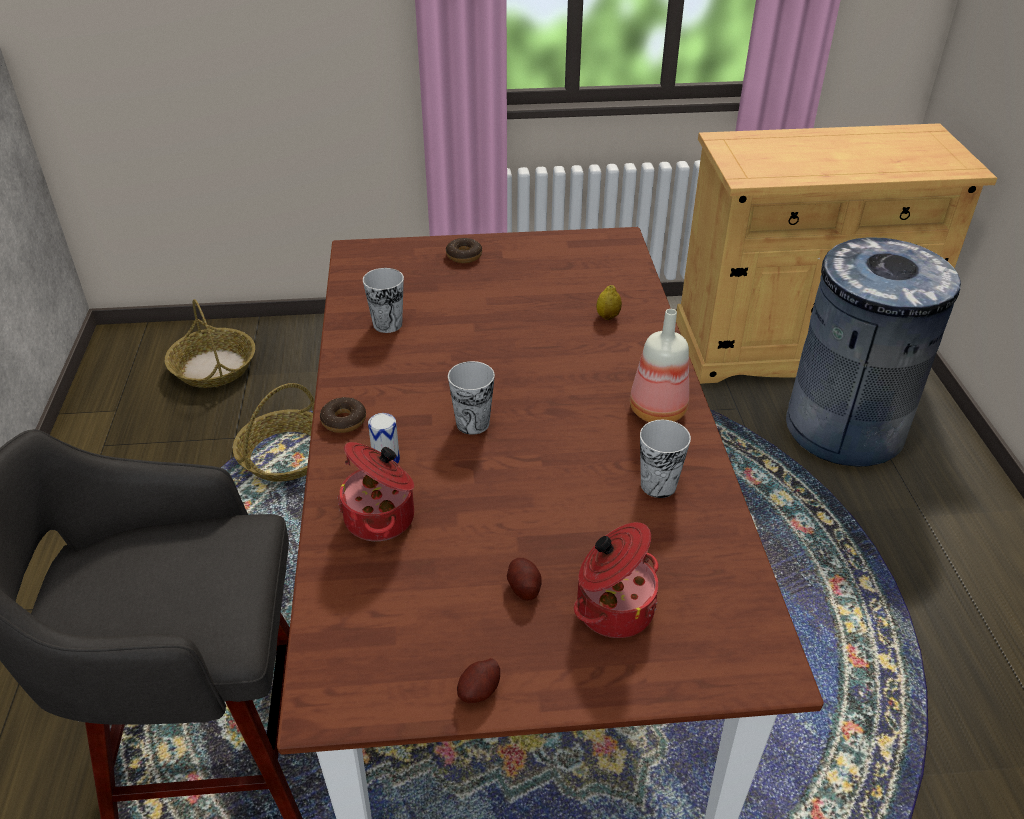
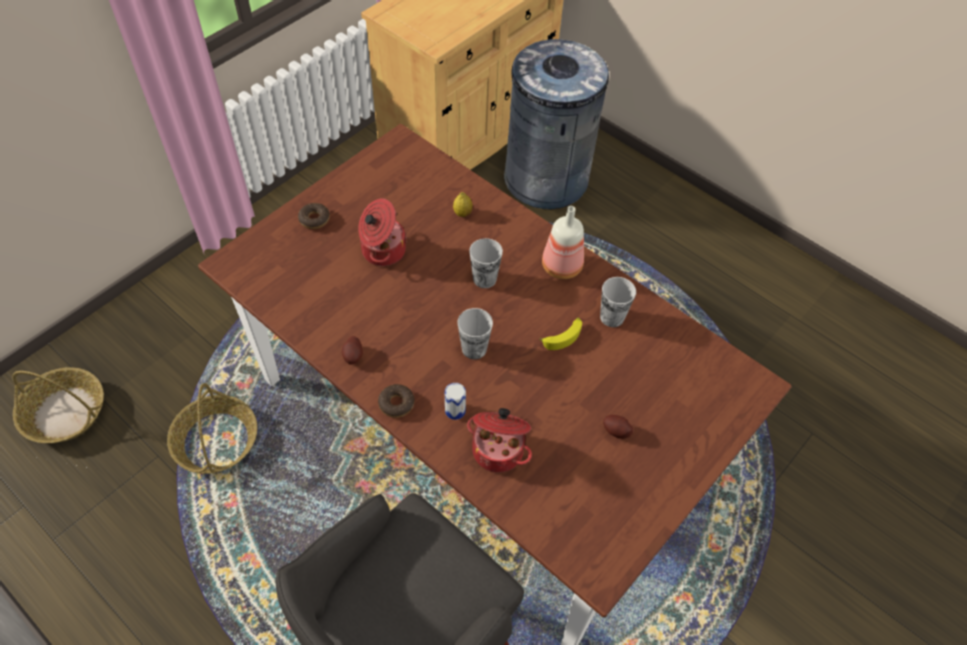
camera: 45 degrees left, 15 degrees up
cup [363,268,404,333] -> cup moved to [469,238,503,288]
potato [457,658,500,703] -> potato moved to [342,336,363,365]
cooking pot [574,522,658,638] -> cooking pot moved to [358,198,407,266]
none -> banana [539,318,582,350]

